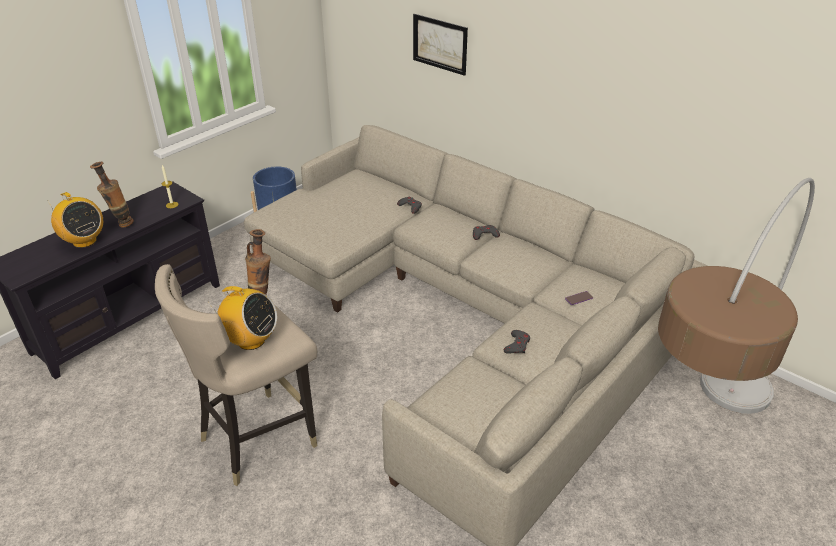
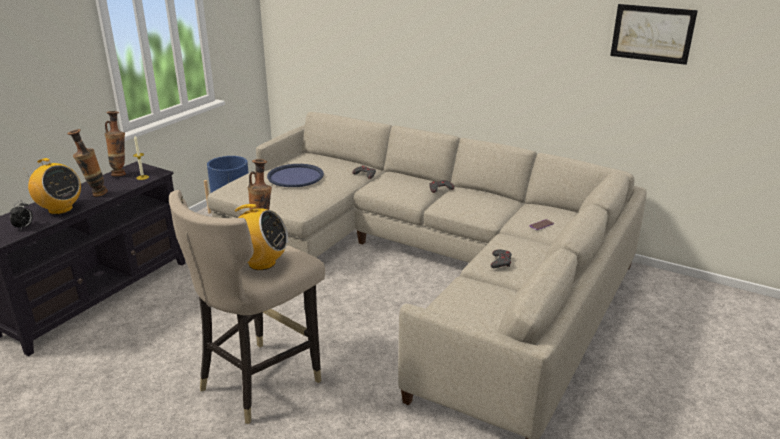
camera: 10 degrees left, 10 degrees down
picture [413,14,468,76] -> picture moved to [610,4,698,65]
floor lamp [658,178,815,414] -> none
none -> alarm clock [10,201,33,229]
none -> vase [105,111,126,176]
none -> blue tray [267,164,324,187]

